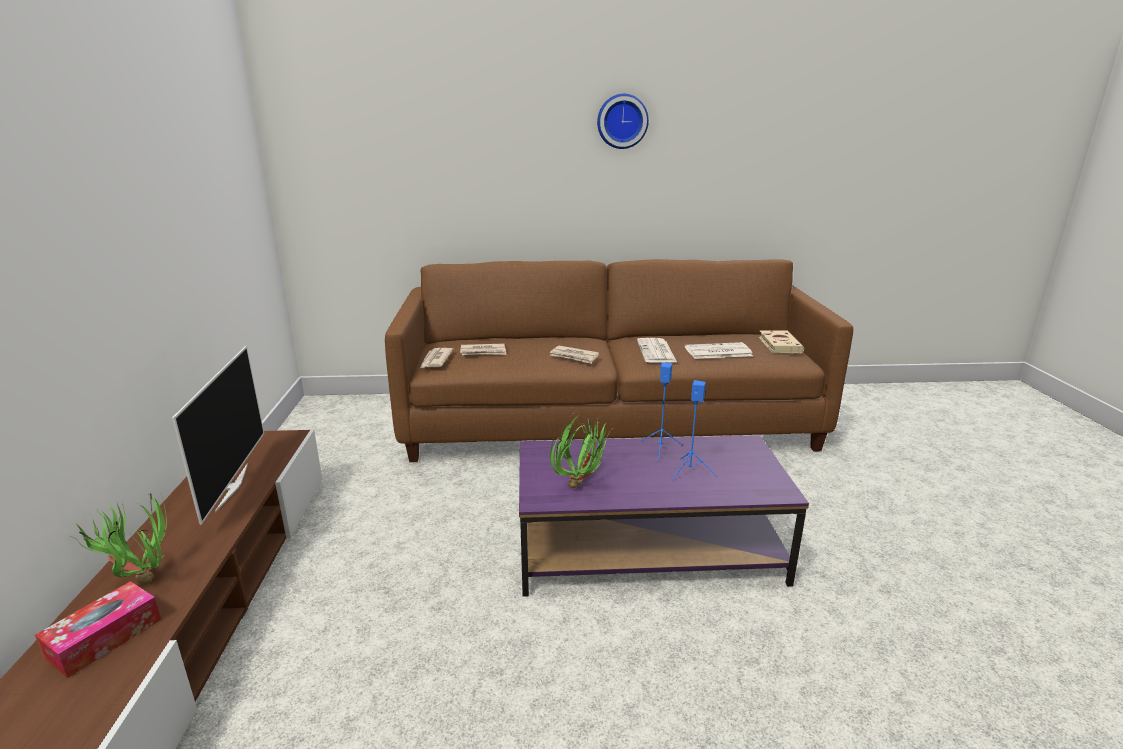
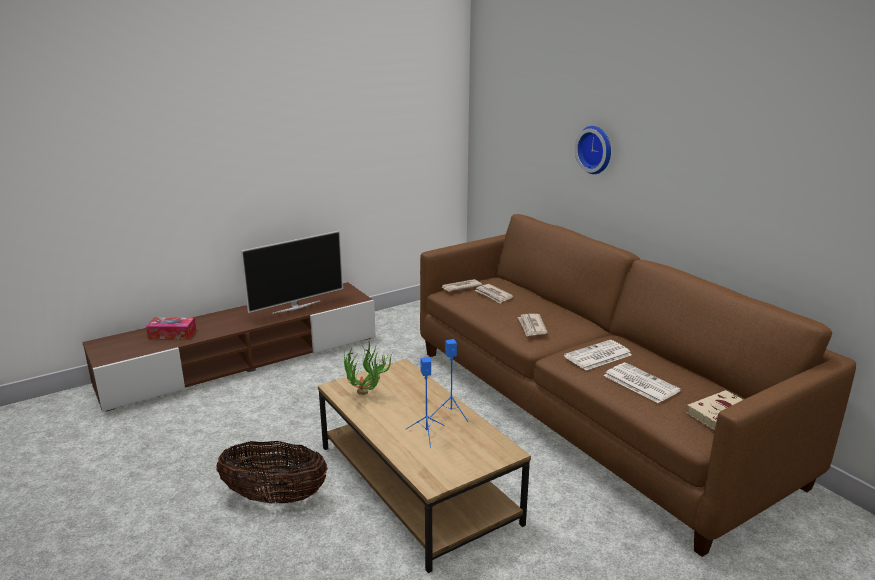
camera: 60 degrees right, 0 degrees up
potted plant [73,493,167,583] -> none
purple coffee table [519,435,809,597] -> brown coffee table [318,359,531,573]
wall clock [597,94,649,149] -> wall clock moved to [575,126,611,174]
none -> basket [216,441,328,503]

